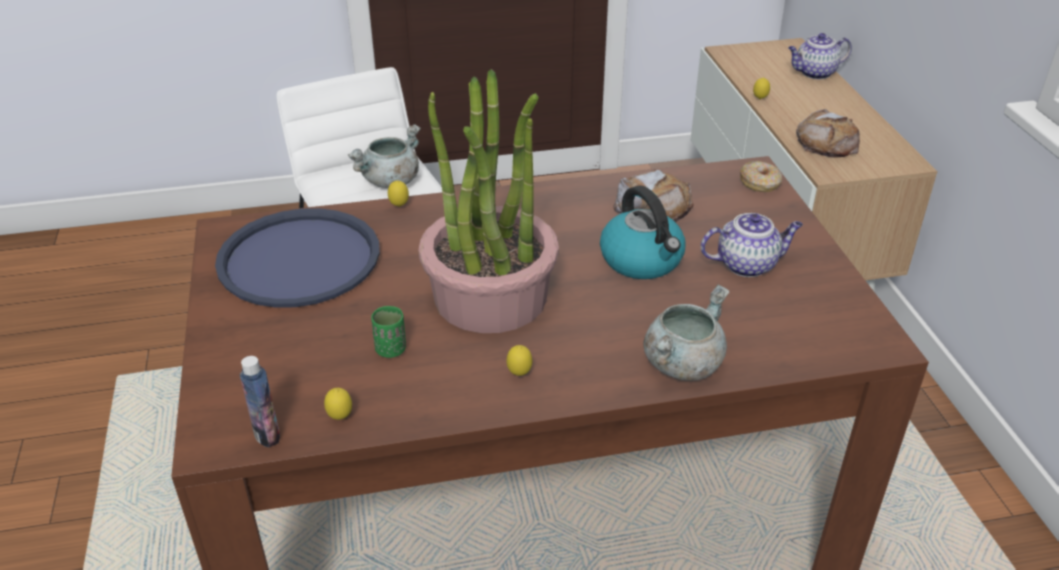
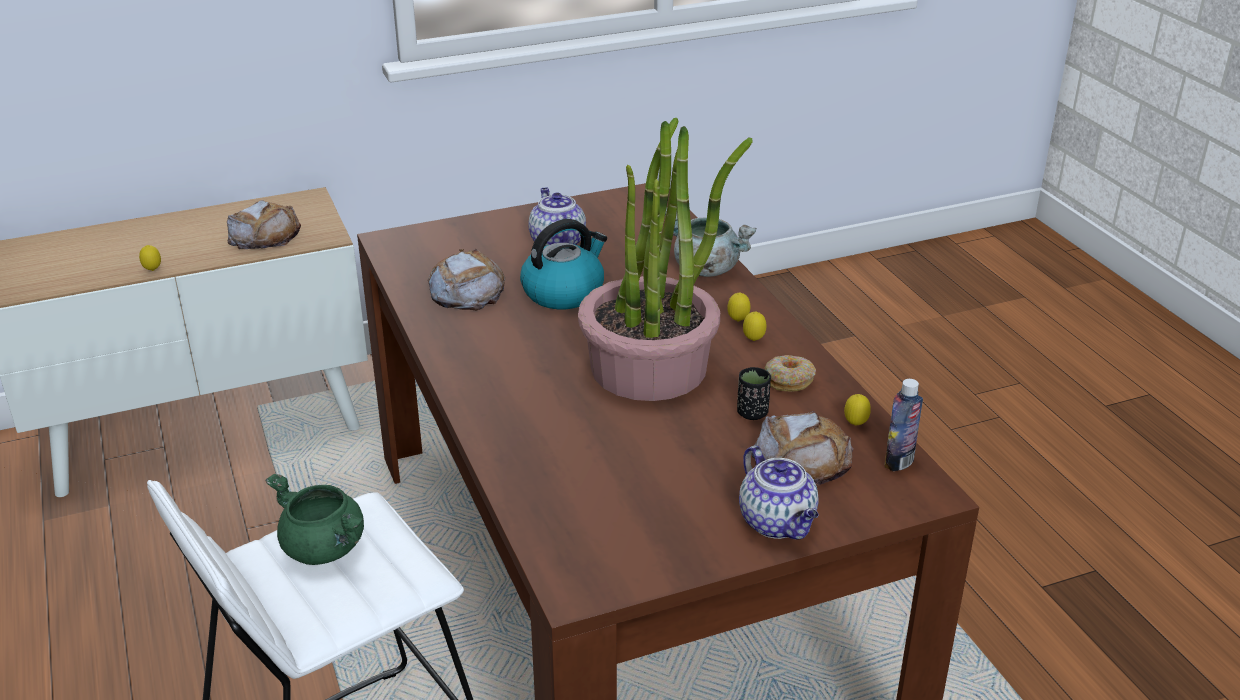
camera: 100 degrees left, 5 degrees down
blue tray [215,208,380,308] -> none
grey cooking pot [347,124,421,188] -> green cooking pot [265,474,364,565]
green cup [371,306,406,358] -> black cup [737,367,771,420]
lemon [388,180,409,207] -> lemon moved to [727,292,751,322]
donut [740,161,782,192] -> donut moved to [764,355,816,392]
teapot [788,33,852,80] -> teapot moved to [739,445,819,539]
none -> bread [751,411,853,486]

